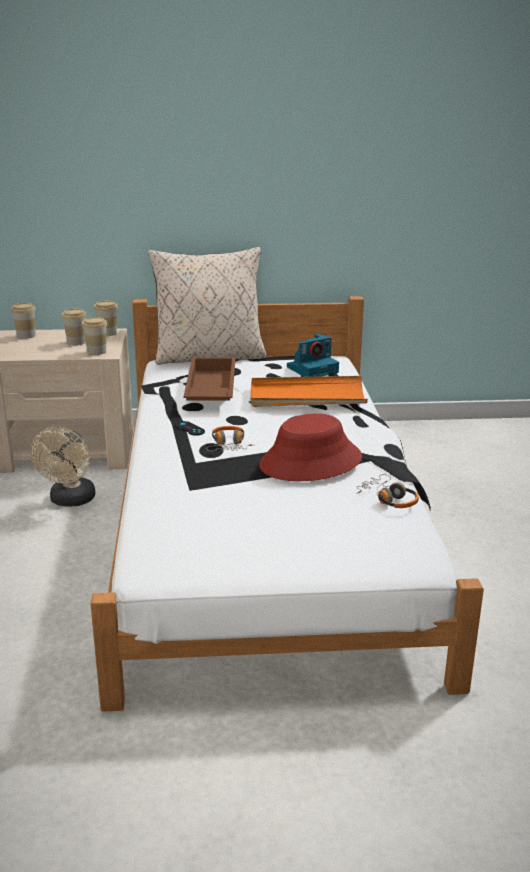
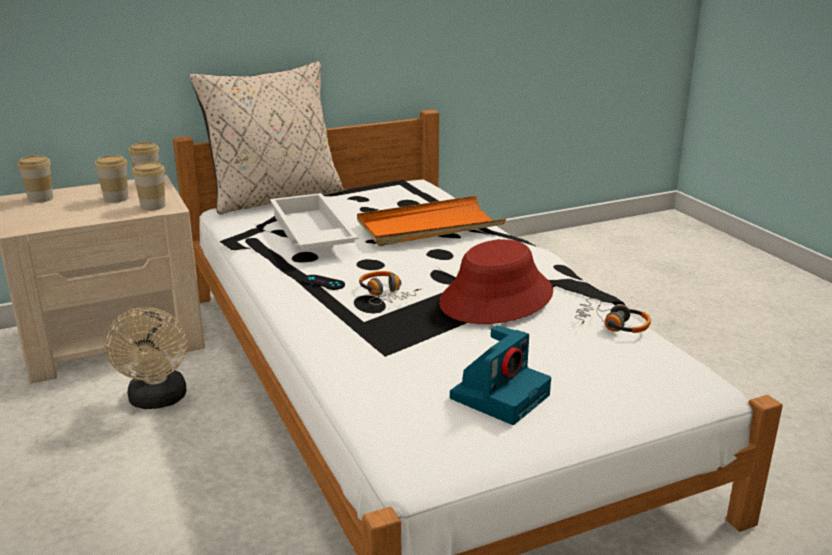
camera: 20 degrees left, 0 degrees up
brown tray [184,357,236,401] -> white tray [270,193,358,249]
camera [287,334,339,377] -> camera moved to [450,325,551,425]

